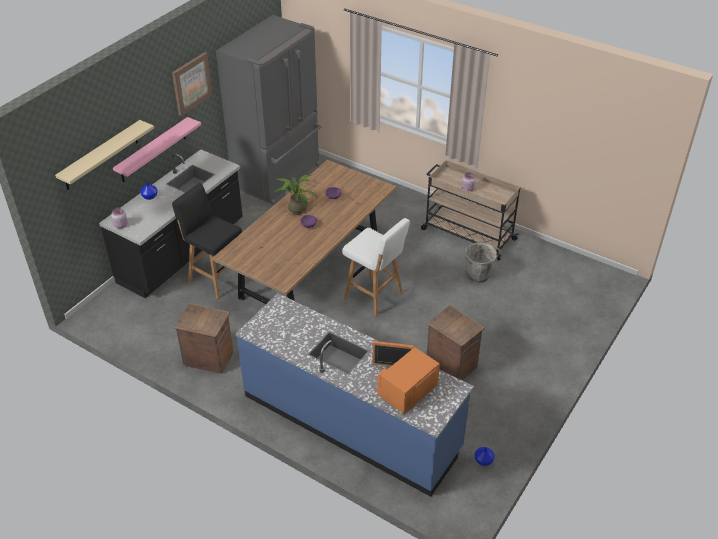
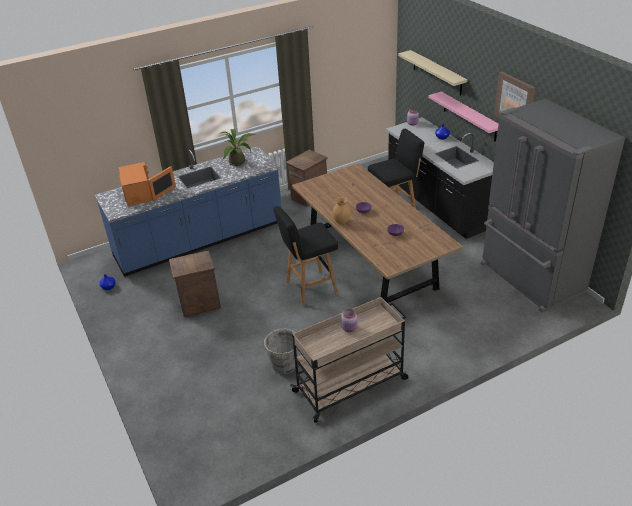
camera: 120 degrees right, 5 degrees down
potted plant [274,175,319,215] -> potted plant moved to [221,129,254,166]
white stool [343,218,410,316] -> black stool [273,206,338,306]
none -> brown vase [333,197,351,225]

